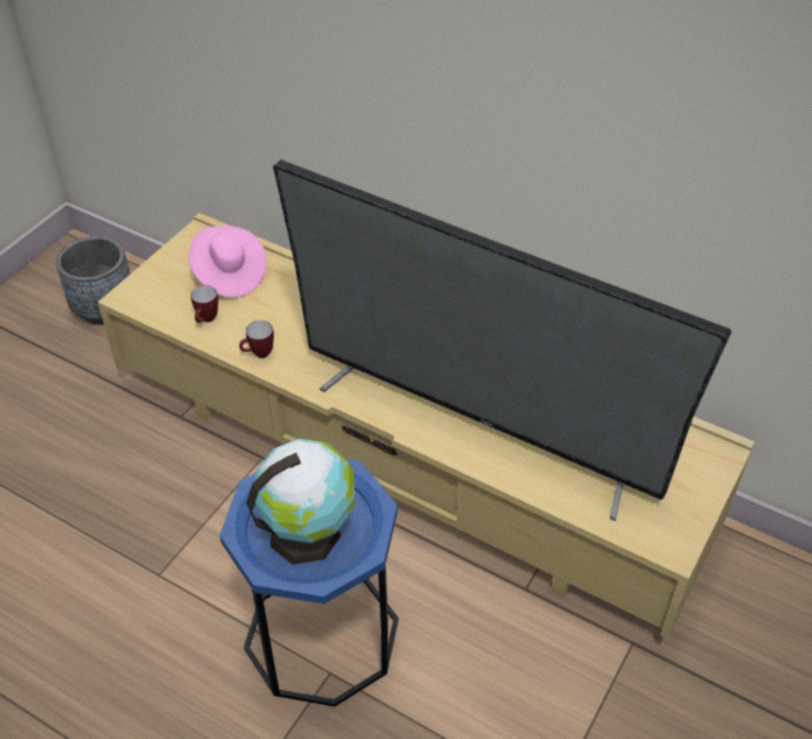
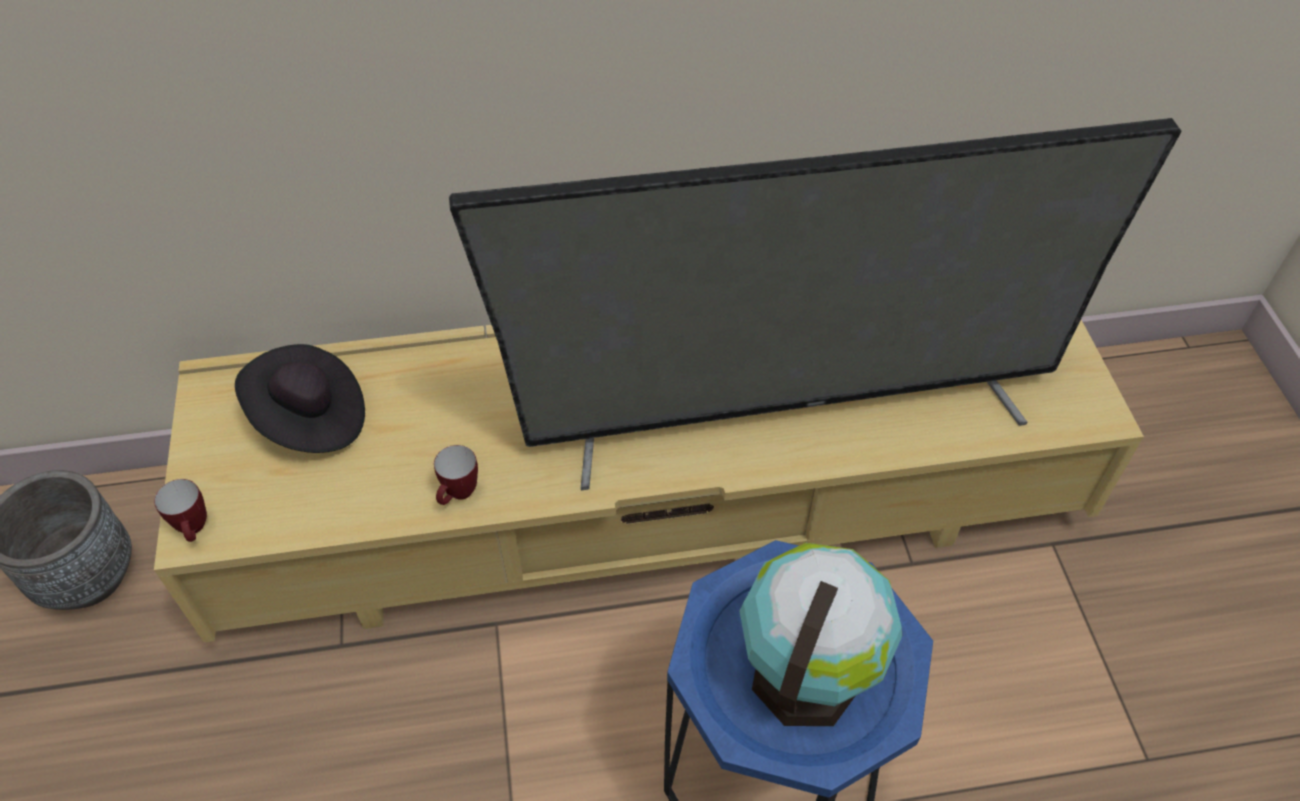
camera: 40 degrees left, 5 degrees up
pink hat [189,226,267,298] -> black hat [235,344,365,453]
mug [191,285,218,323] -> mug moved to [154,479,207,542]

